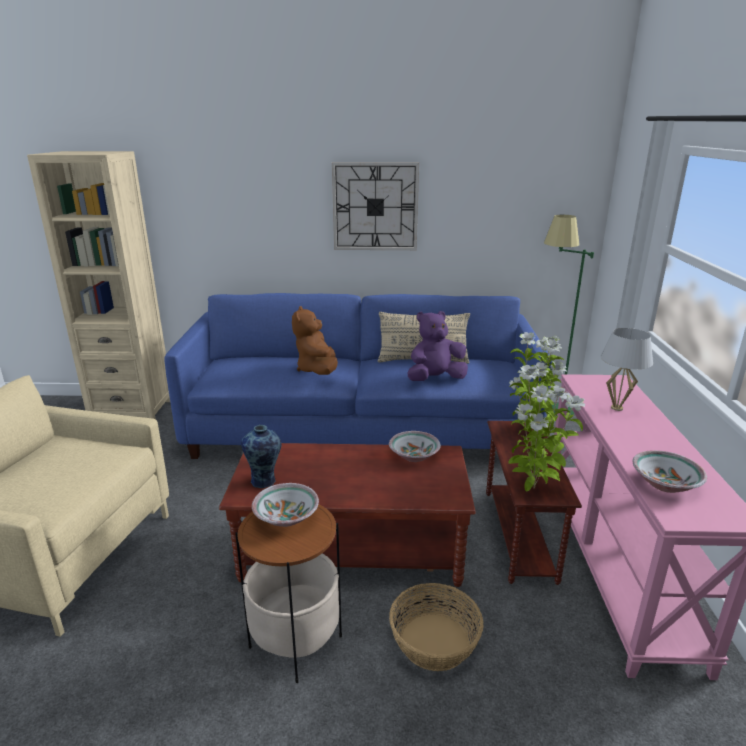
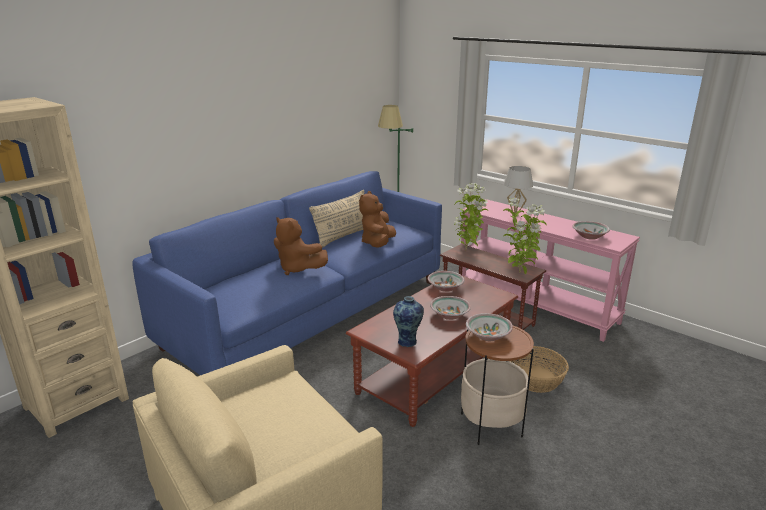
camera: 50 degrees left, 0 degrees up
wall clock [332,162,419,250] -> none
purple plush toy [408,311,468,381] -> brown plush toy [359,191,396,248]
none -> bowl [430,296,471,320]

